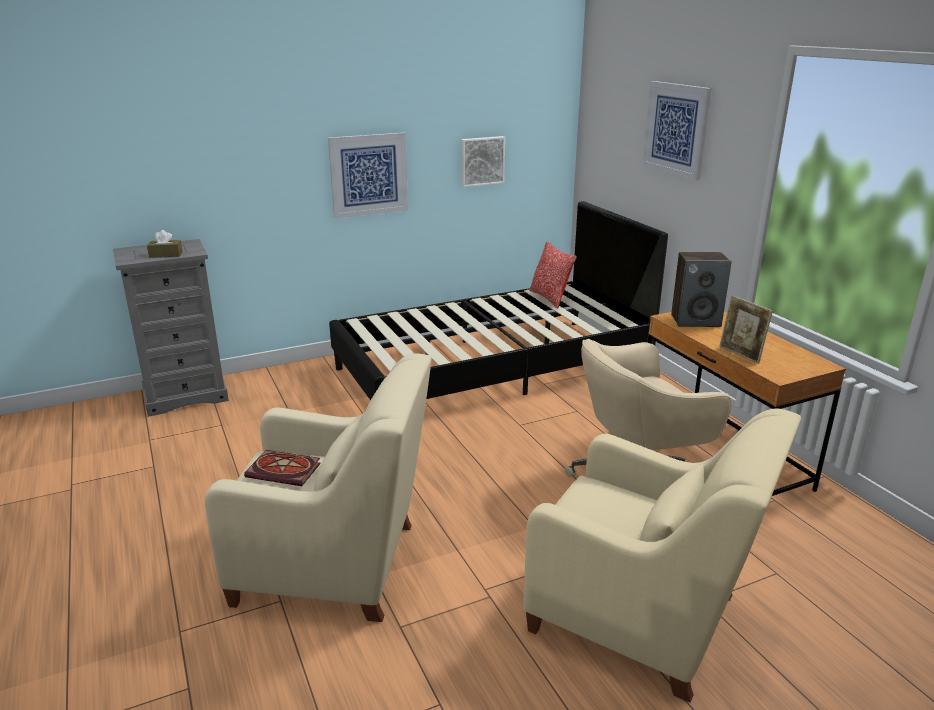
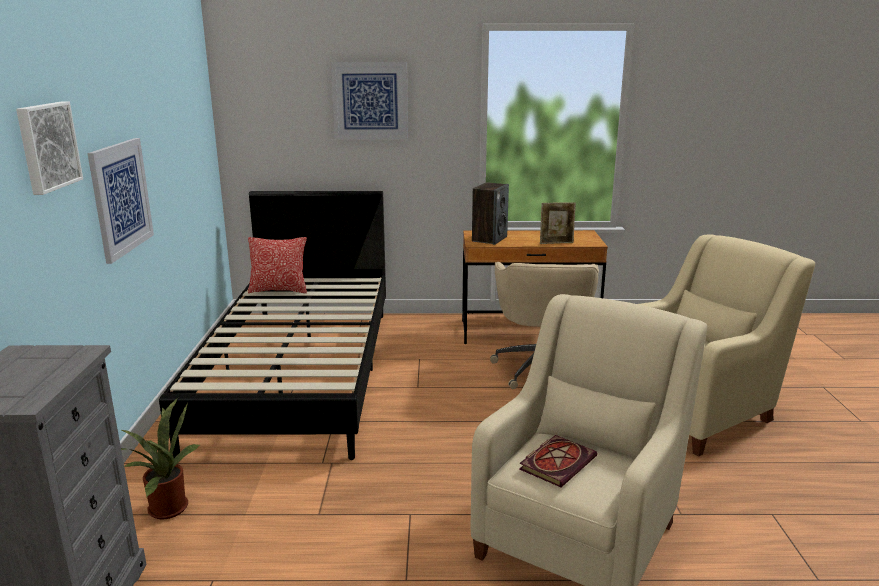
camera: 65 degrees left, 5 degrees down
brown tissue box [147,230,183,258] -> none
picture [461,136,505,187] -> picture moved to [16,102,83,195]
none -> potted plant [120,399,200,519]

